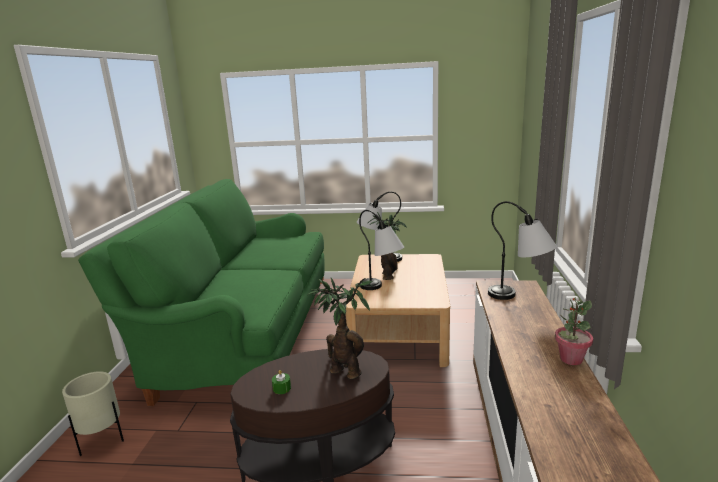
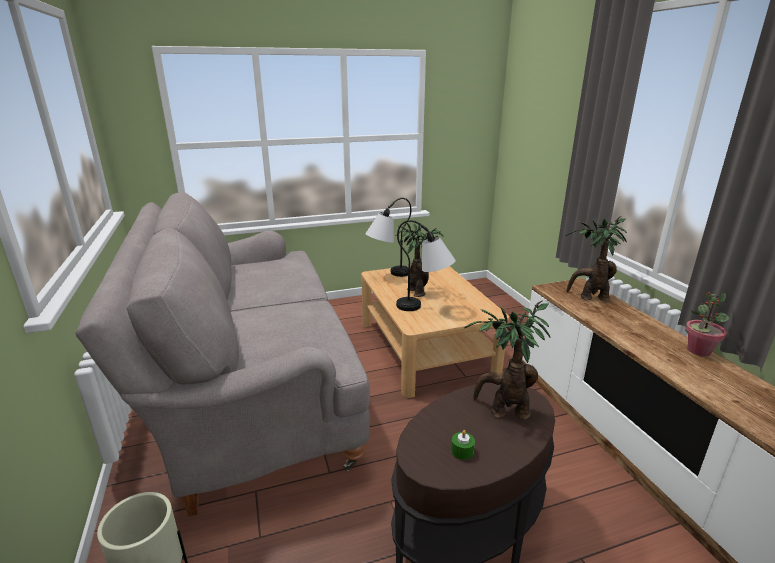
camera: 25 degrees left, 5 degrees up
green sofa [78,179,325,406] -> grey sofa [75,192,370,517]
table lamp [488,201,557,300] -> potted plant [566,216,627,301]

